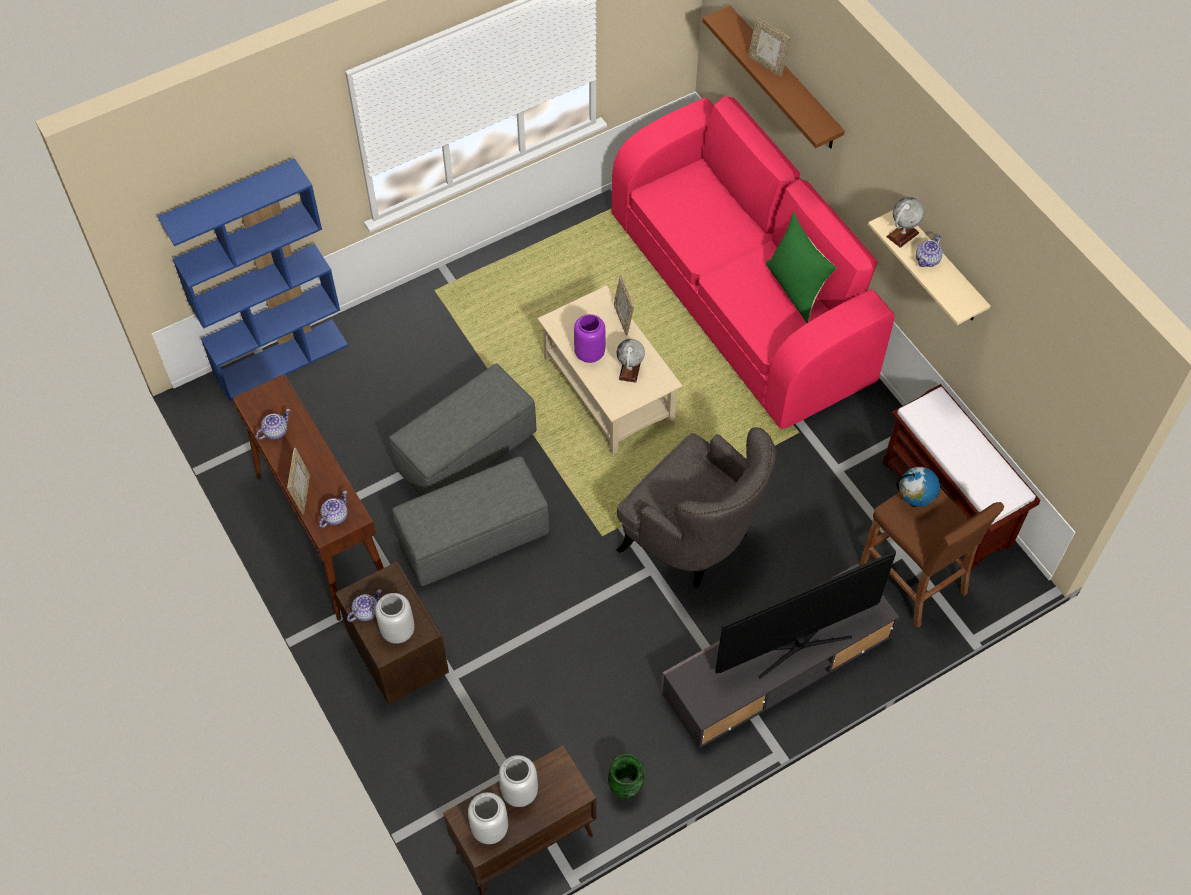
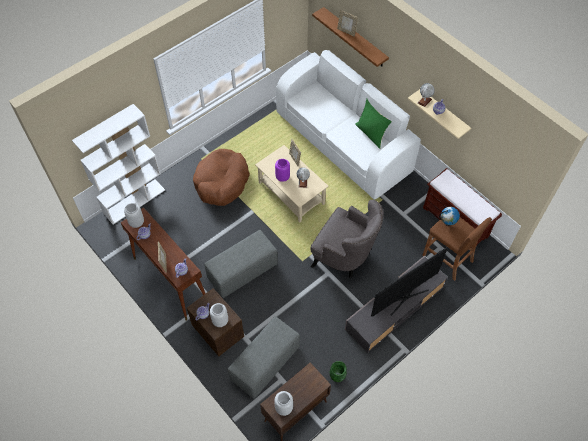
camera: 10 degrees left, 0 degrees up
blue bookcase [157,158,348,401] -> white bookcase [72,104,165,224]
grey ottoman [389,363,536,496] -> grey ottoman moved to [228,316,300,399]
grey vase [499,755,538,807] -> grey vase moved to [124,203,144,228]
pink sofa [612,96,894,429] -> white sofa [276,50,421,199]
none -> brown dog bed [193,149,250,206]

